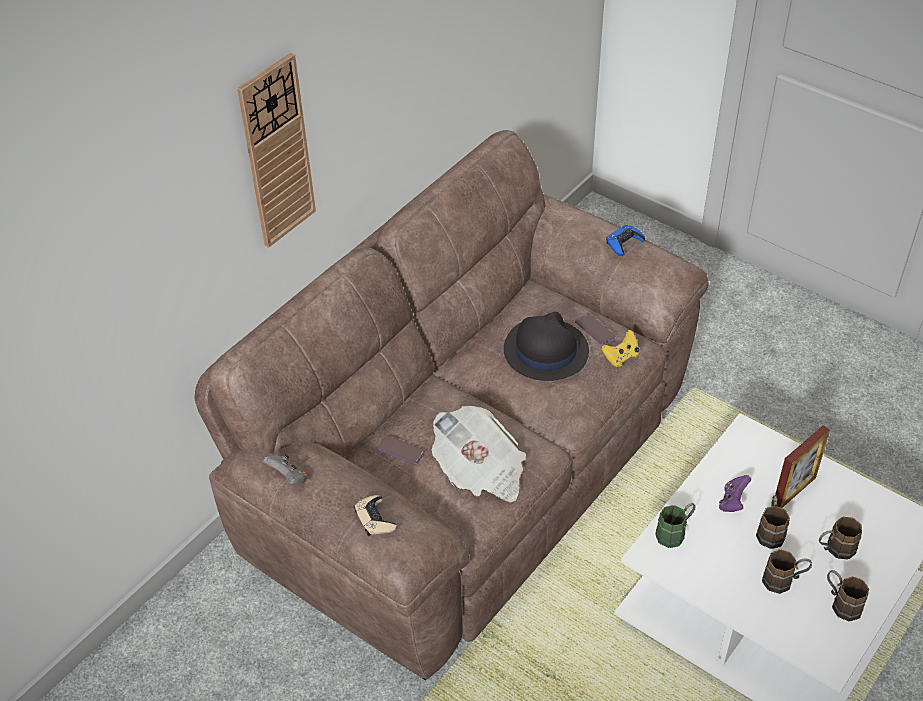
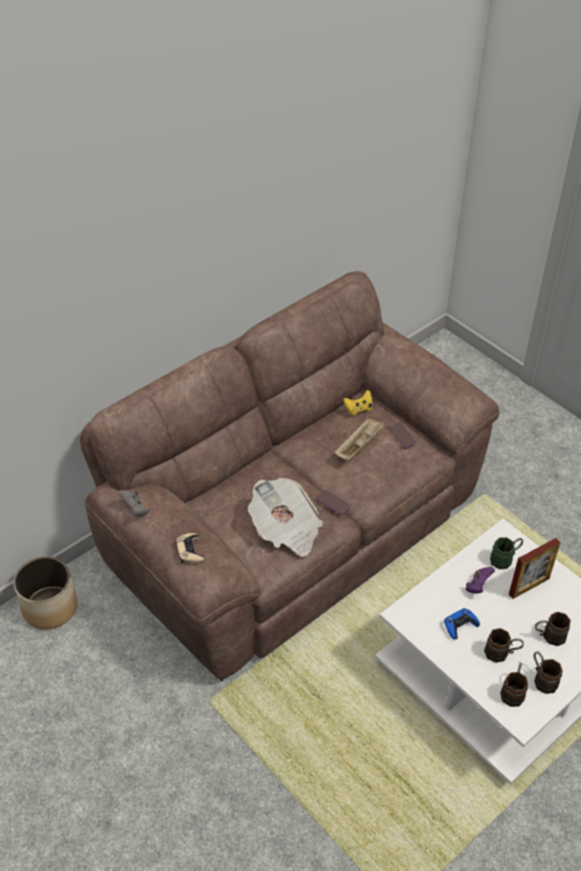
camera: 10 degrees right, 0 degrees up
wall clock [237,53,316,248] -> none
phone [377,435,425,465] -> phone moved to [315,490,351,515]
black hat [504,312,589,381] -> beige tray [335,417,385,461]
yellow game controller [601,330,639,367] -> yellow game controller moved to [343,390,372,416]
blue game controller [606,225,645,256] -> blue game controller moved to [444,608,480,639]
green mug [655,503,695,548] -> green mug moved to [490,537,523,569]
brown mug [756,496,790,549] -> brown mug moved to [500,663,528,707]
none -> planter [14,557,77,629]

